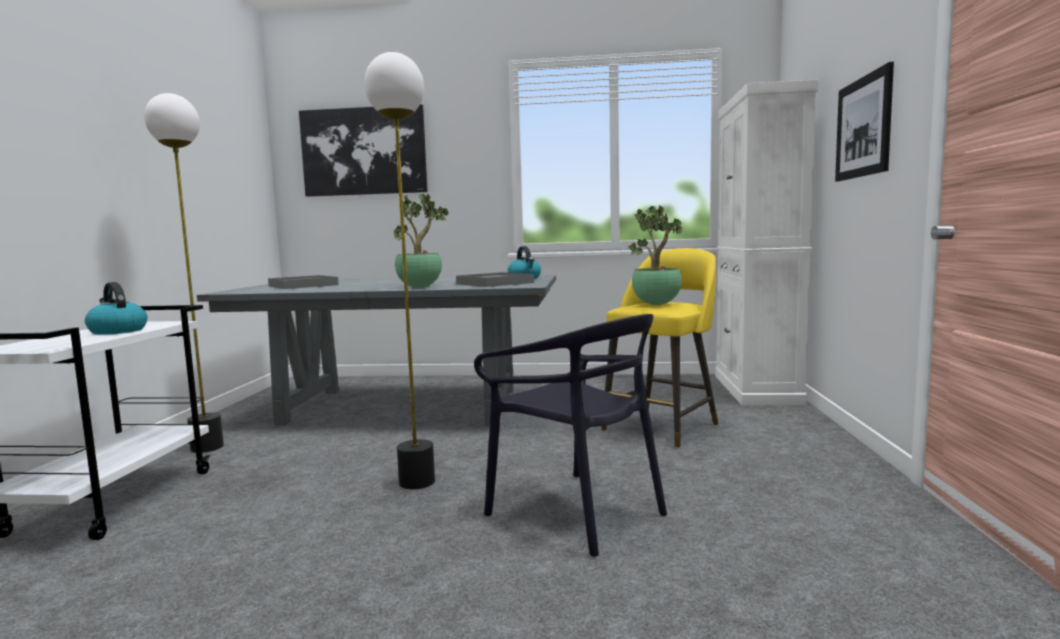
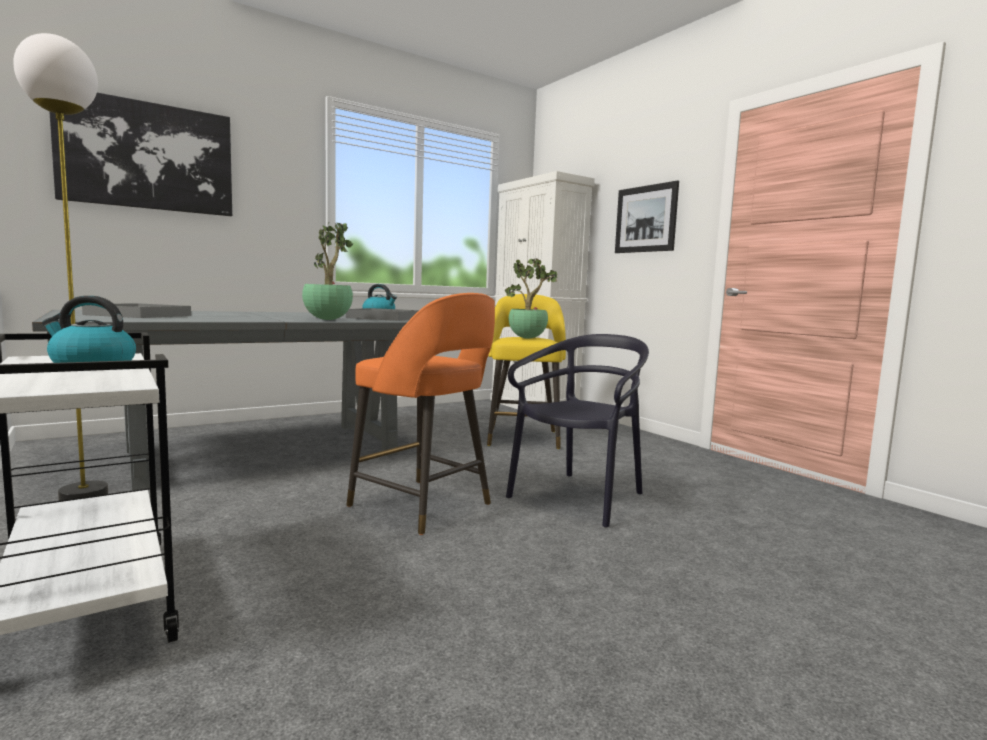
camera: 40 degrees left, 0 degrees up
floor lamp [364,52,435,489] -> orange stool [347,293,495,535]
black chair [474,314,667,557] -> black chair turned 60 degrees counterclockwise [506,334,649,528]

